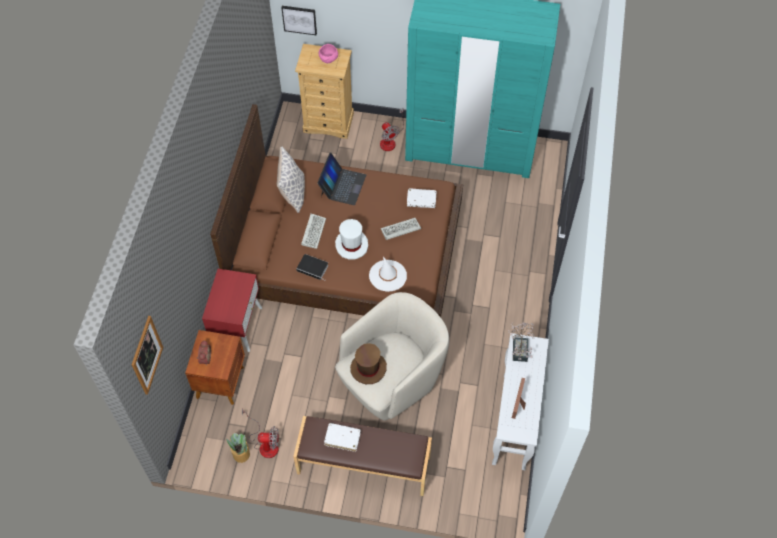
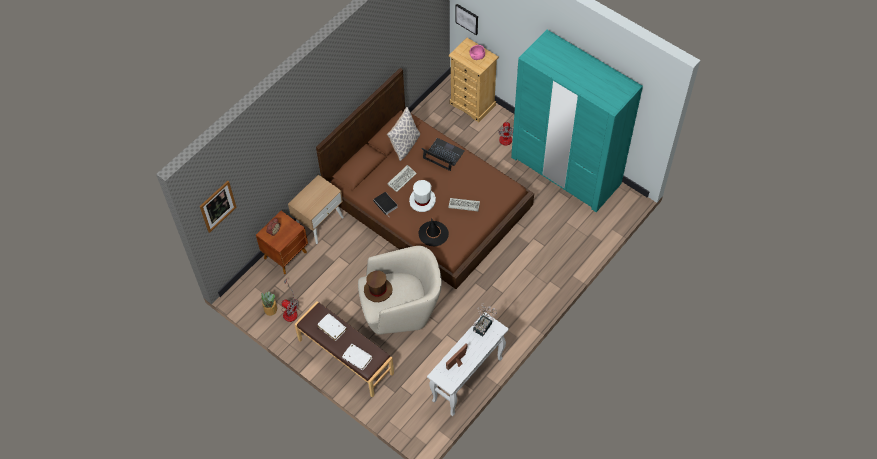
camera: 30 degrees right, 0 degrees up
red nightstand [202,269,262,352] -> beige nightstand [288,175,344,244]
laptop [317,152,366,205] -> laptop turned 105 degrees counterclockwise [422,138,465,171]
white hat [369,256,407,292] -> black hat [418,219,449,246]
white book [407,188,436,208] -> white book moved to [342,344,372,370]

